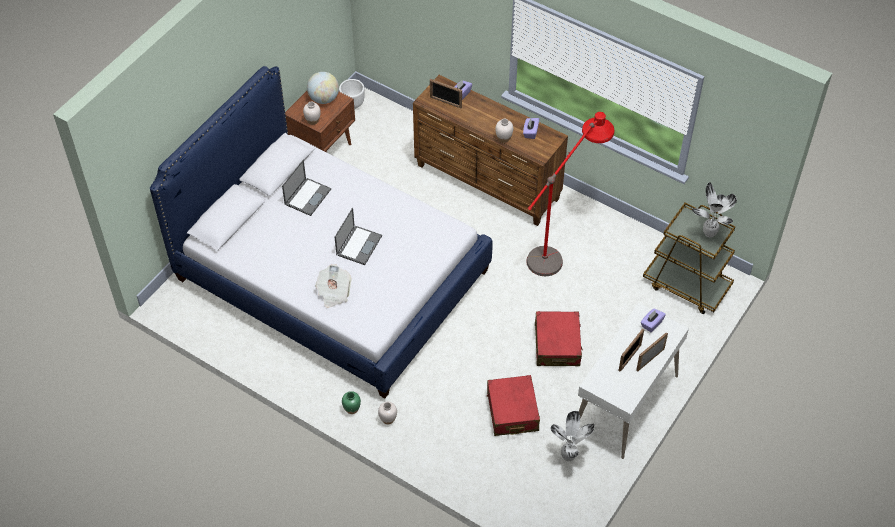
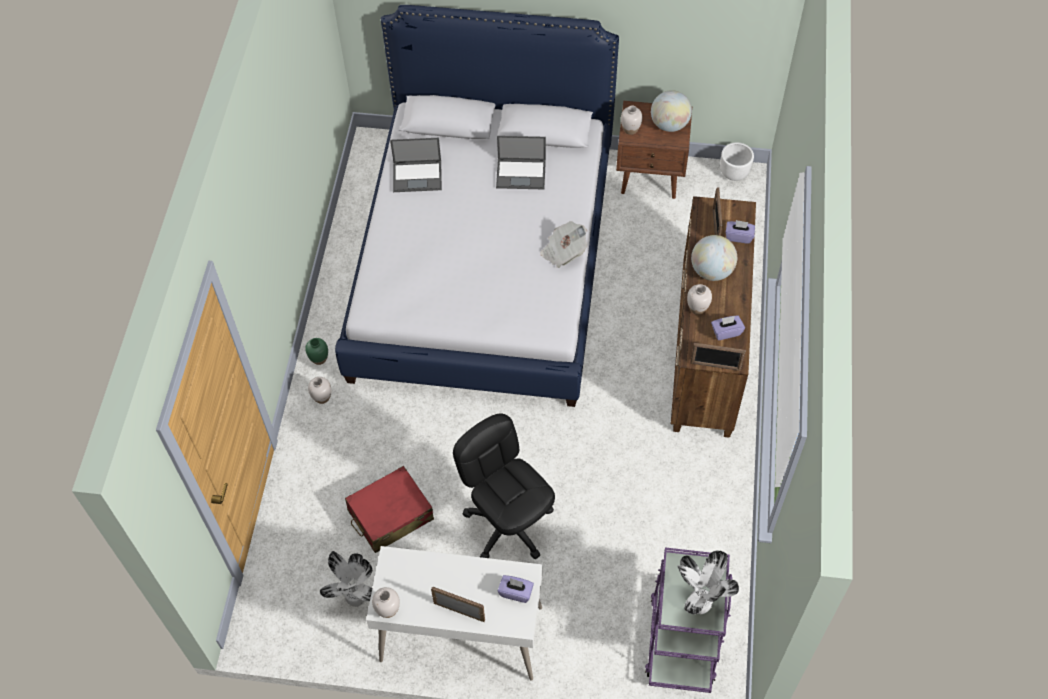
camera: 65 degrees right, 5 degrees up
newspaper [315,264,352,308] -> newspaper moved to [540,221,587,268]
laptop [335,208,382,265] -> laptop moved to [390,138,442,192]
red floor lamp [526,112,614,276] -> none
red suitcase [535,311,583,366] -> black office chair [453,413,555,559]
picture frame [618,328,644,372] -> picture frame moved to [690,342,746,371]
brown cart [643,203,735,314] -> purple cart [645,547,733,693]
none -> white vase [372,587,400,618]
none -> globe [691,235,737,281]

